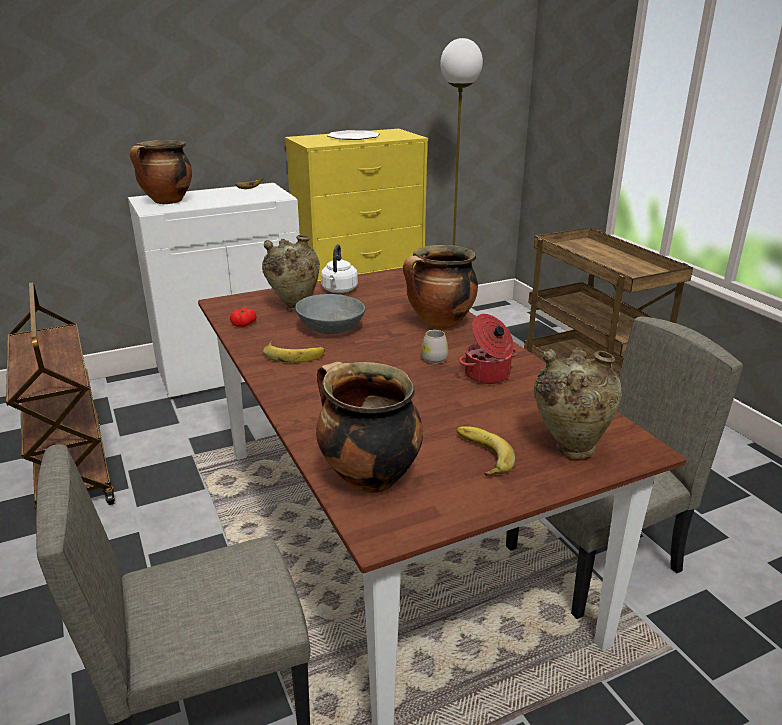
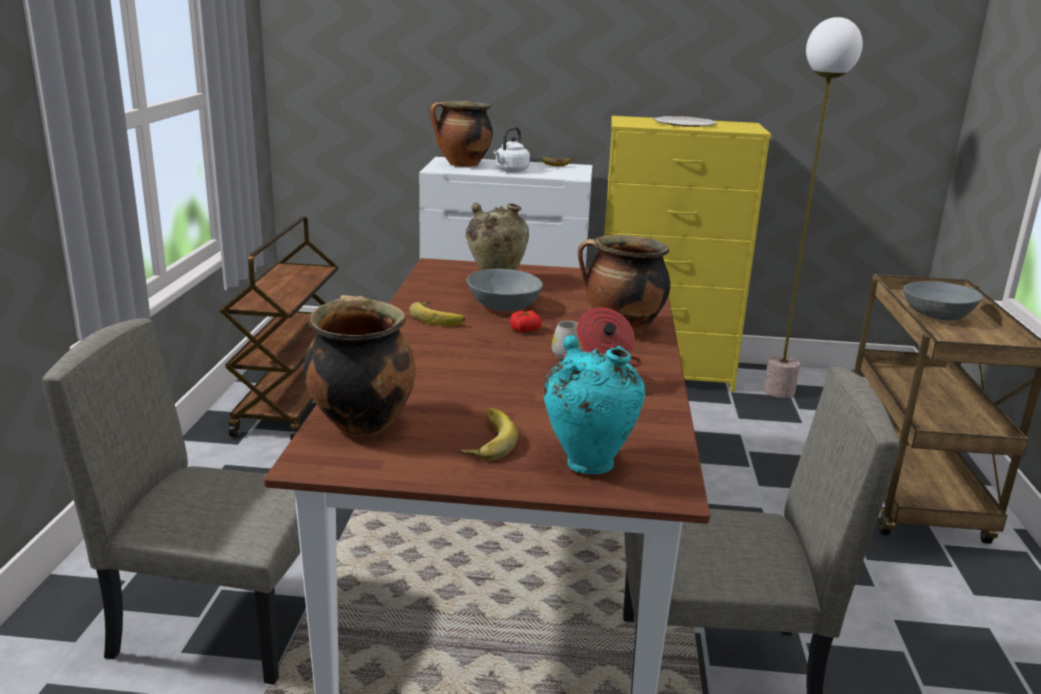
camera: 30 degrees right, 5 degrees down
tomato [230,307,257,327] -> tomato moved to [510,310,542,332]
white kettle [321,244,358,293] -> white kettle moved to [493,127,530,172]
beige vase [534,347,622,458] -> turquoise vase [544,335,645,474]
none -> grey bowl [903,281,983,320]

